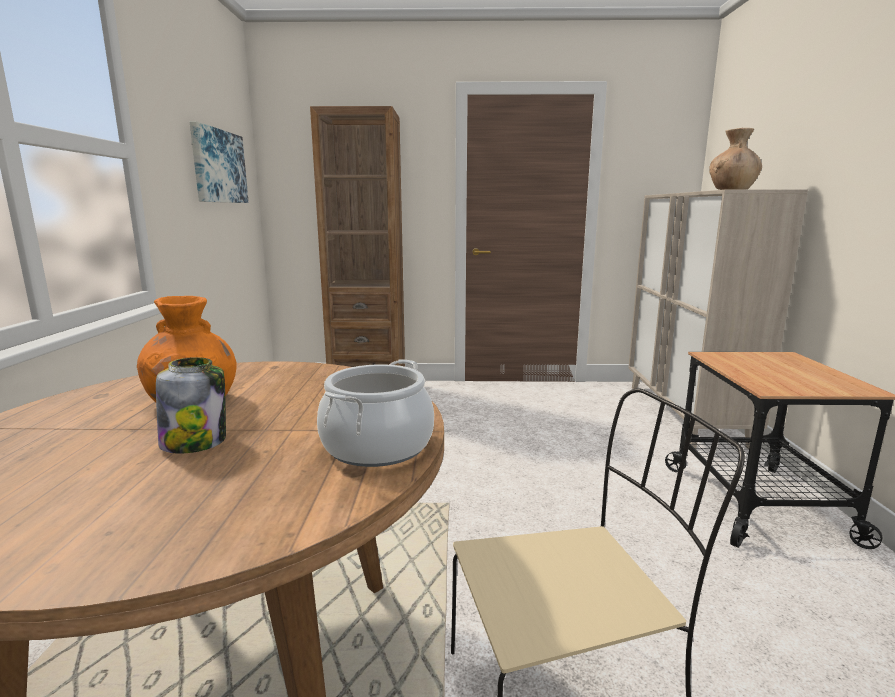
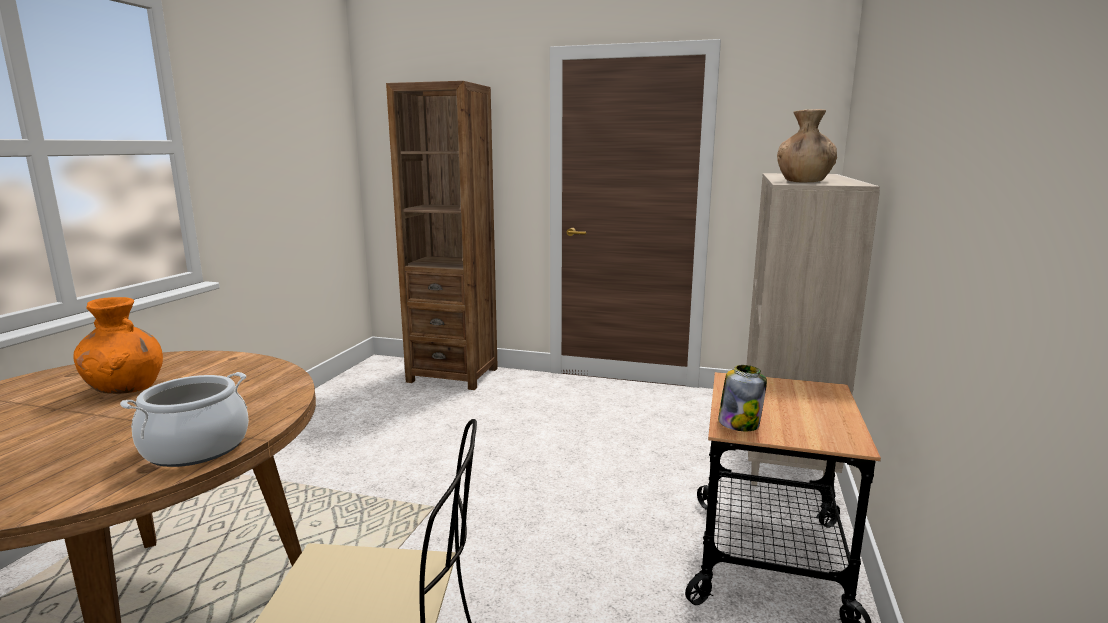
camera: 15 degrees right, 0 degrees up
jar [156,357,226,454] -> jar moved to [718,365,767,431]
picture [189,121,249,203] -> none

